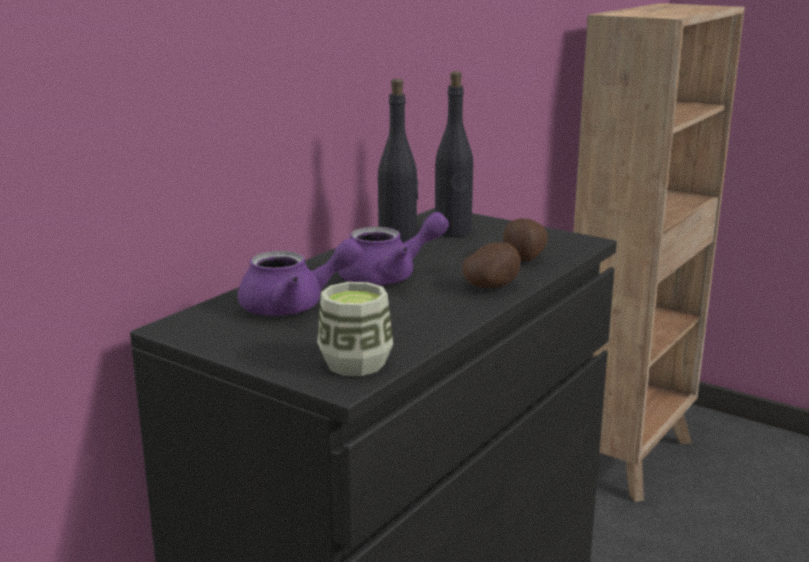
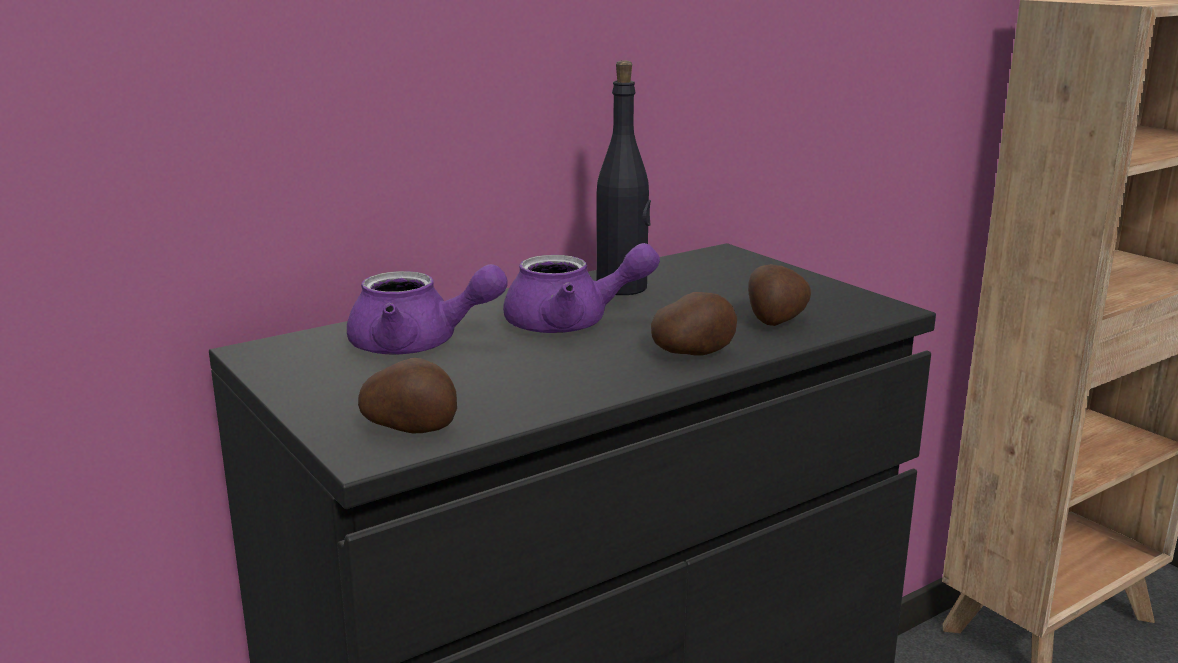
camera: 20 degrees right, 0 degrees up
cup [317,282,393,376] -> potato [358,358,457,433]
black bottle [435,71,473,237] -> none

